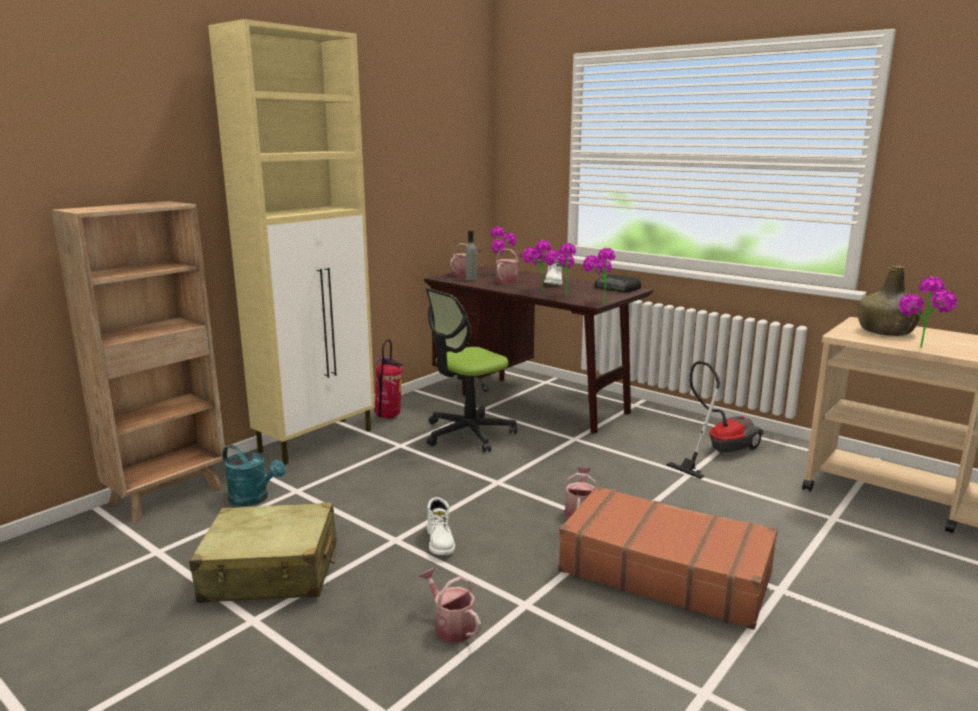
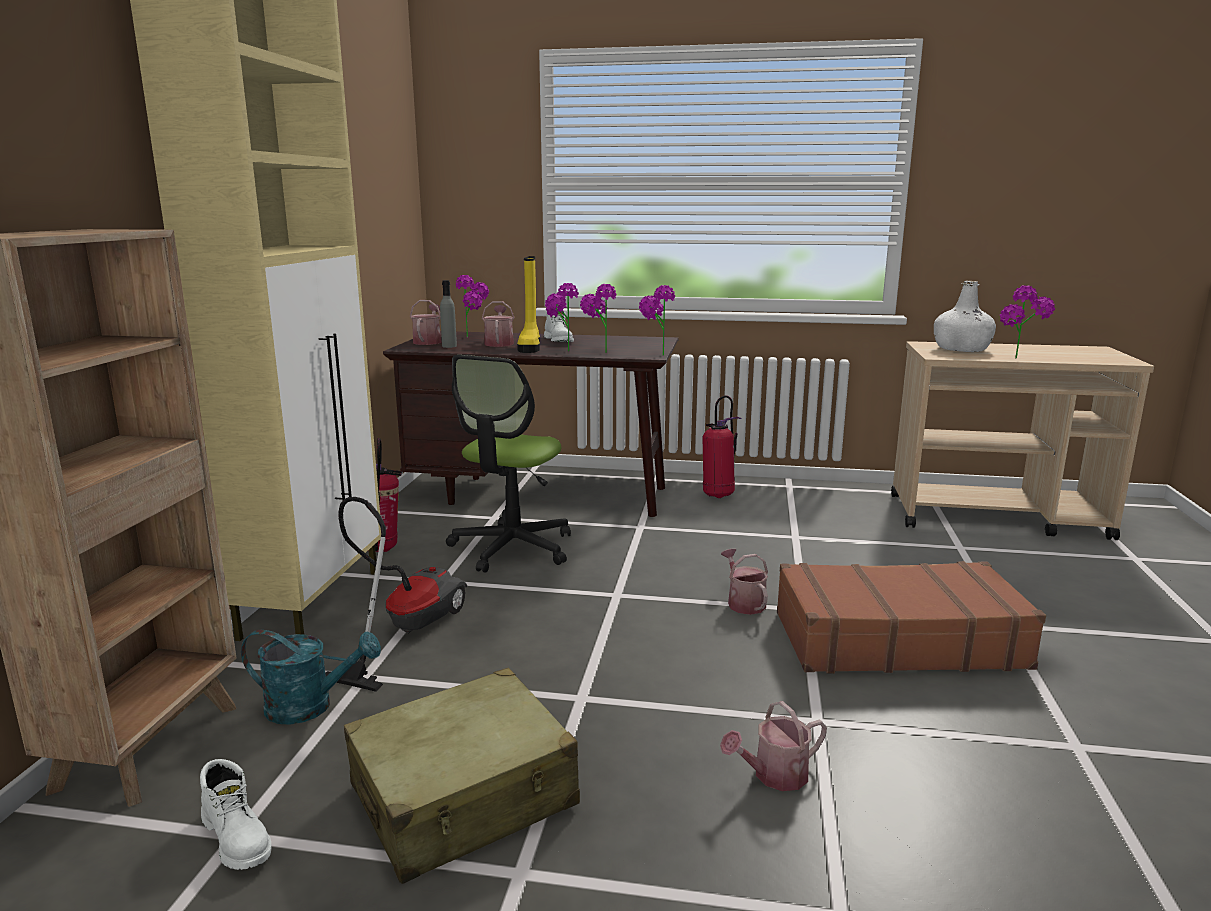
camera: 30 degrees left, 0 degrees up
watering can [419,568,481,643] -> watering can turned 45 degrees counterclockwise [720,701,827,791]
white boot [427,497,455,555] -> white boot moved to [200,759,272,870]
radio [595,274,641,292] -> none
vacuum cleaner [666,361,763,479] -> vacuum cleaner moved to [325,497,467,692]
green bottle [858,266,922,336] -> white bottle [934,281,996,352]
none -> yellow boot [517,256,540,353]
none -> fire extinguisher [703,395,741,498]

